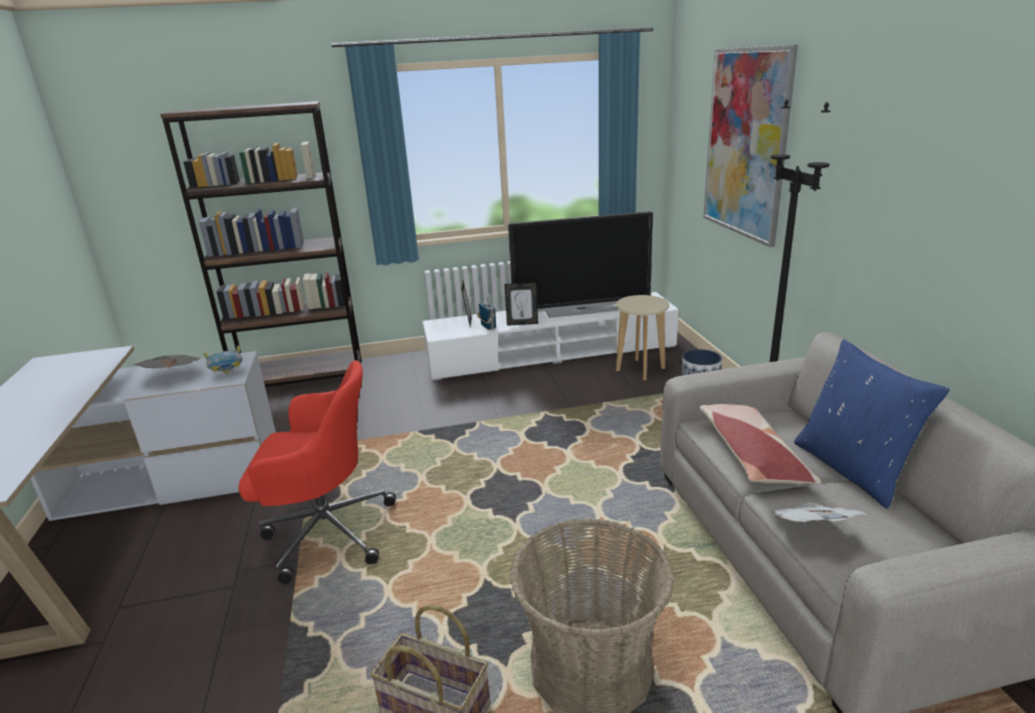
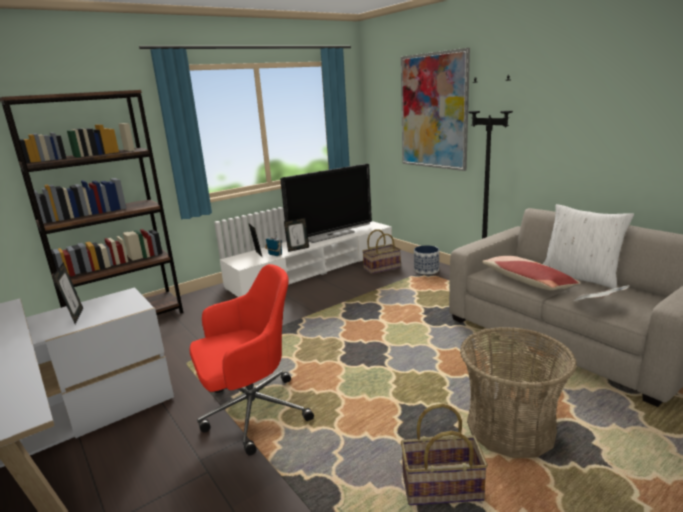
camera: 25 degrees left, 5 degrees down
newspaper [133,355,200,368] -> picture frame [53,262,83,324]
bowl [204,346,243,374] -> none
beige stool [616,295,669,381] -> basket [362,229,401,274]
blue pillow [794,339,950,509] -> white pillow [543,204,634,289]

